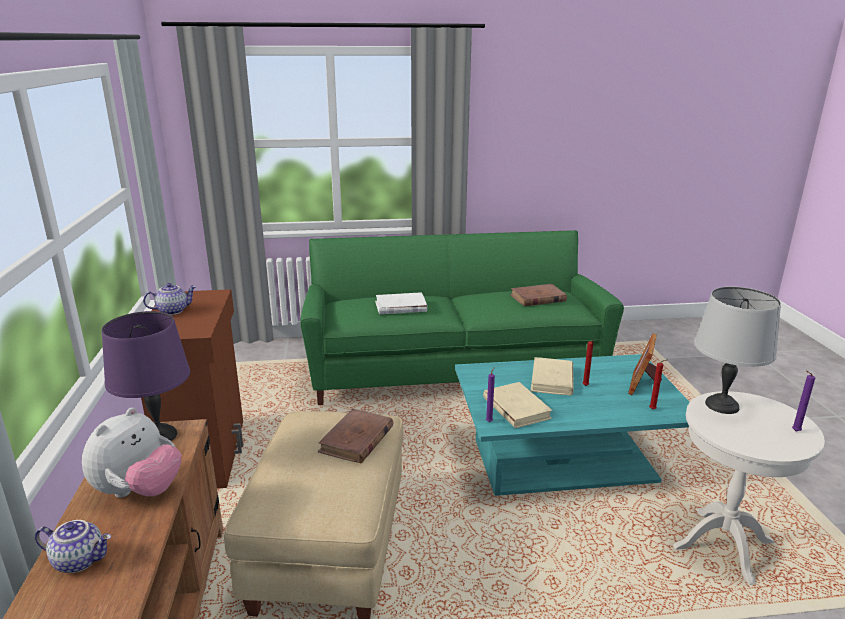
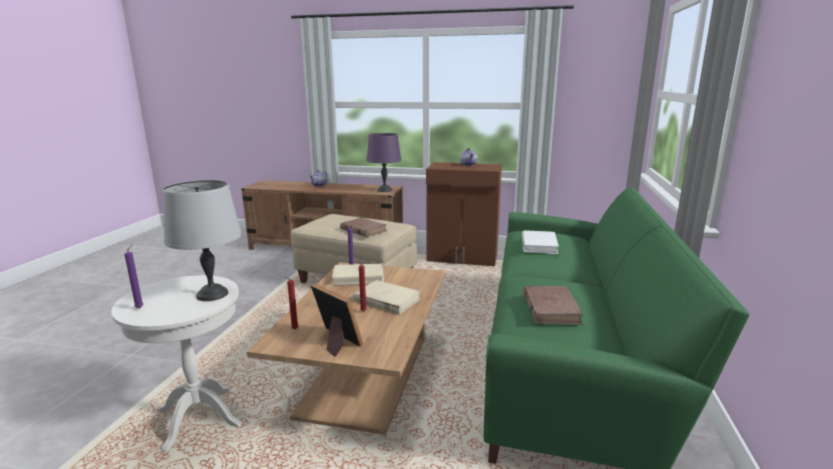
camera: 110 degrees right, 5 degrees down
plush toy [82,408,182,498] -> none
turquoise coffee table [455,354,690,496] -> brown coffee table [247,262,445,435]

